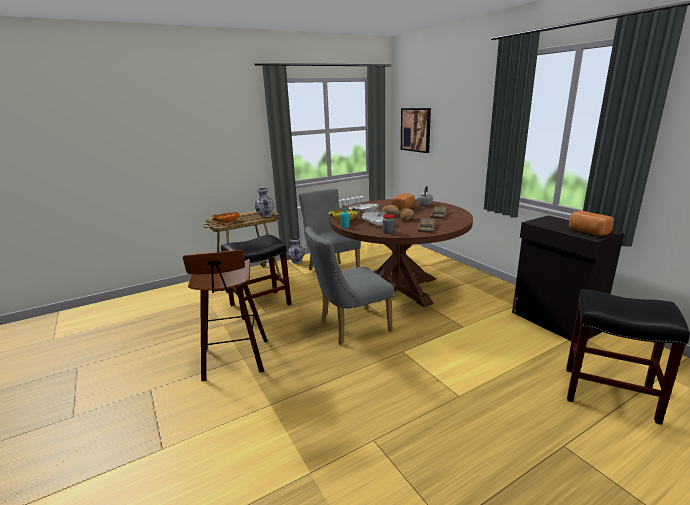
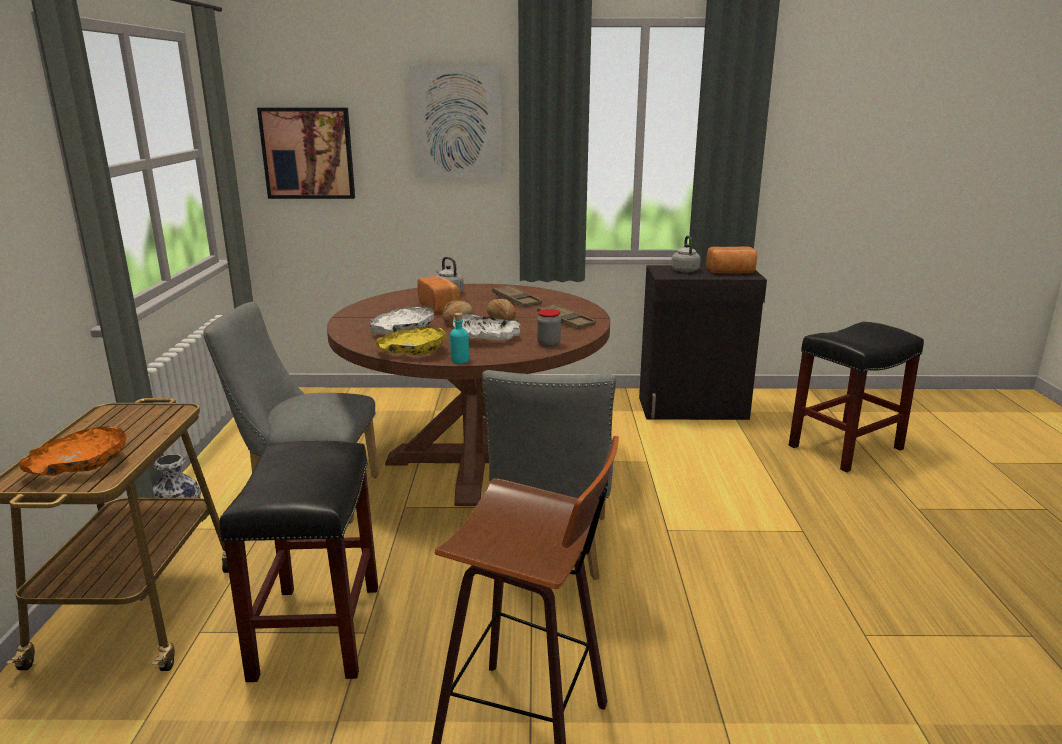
camera: 60 degrees left, 0 degrees up
vase [255,188,274,218] -> none
none -> picture [409,66,502,178]
none -> grey kettle [671,236,701,273]

